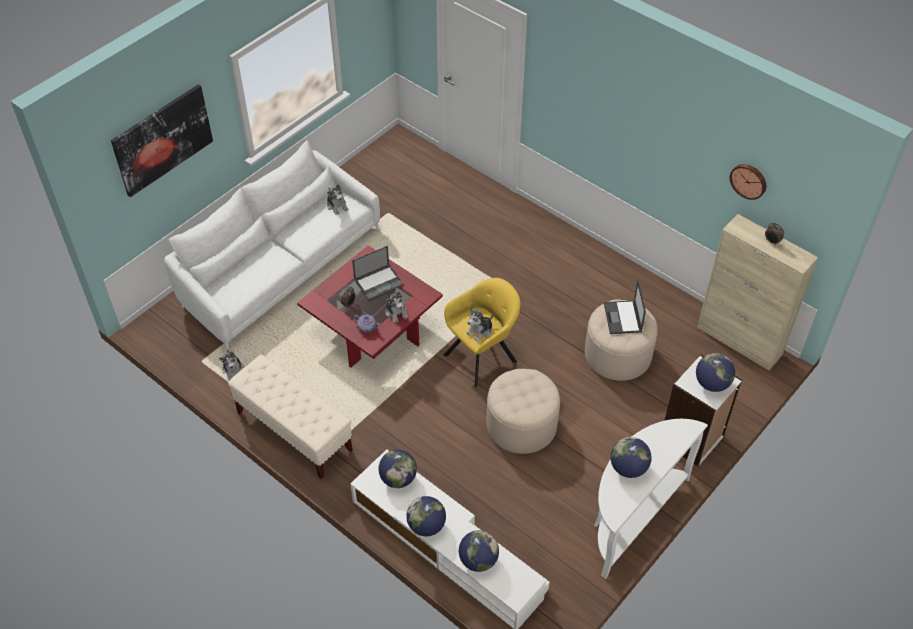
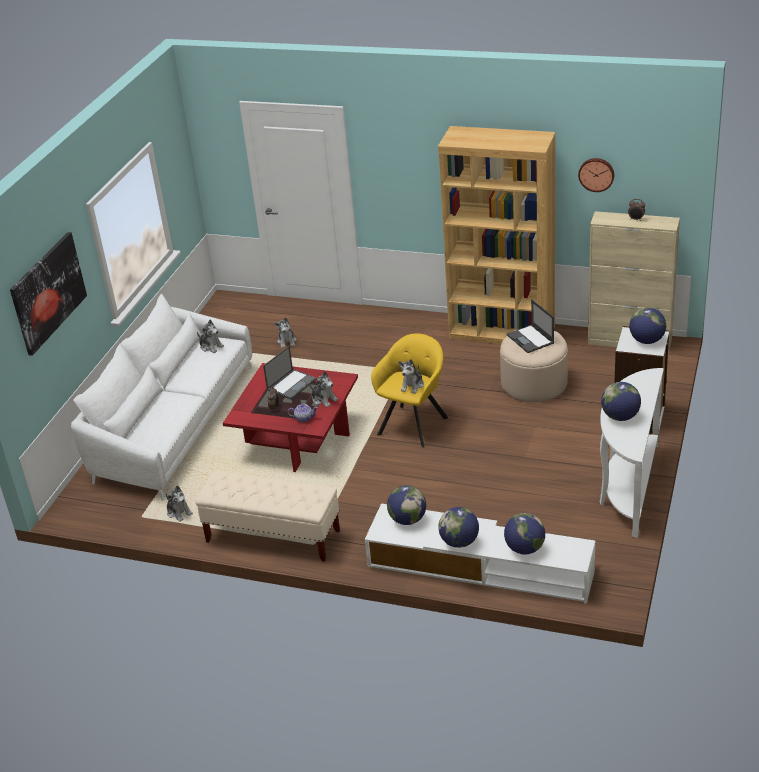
camera: 20 degrees left, 15 degrees down
beige ottoman [487,369,560,454] -> none
none -> plush toy [274,317,297,348]
none -> brown bookcase [438,126,555,344]

